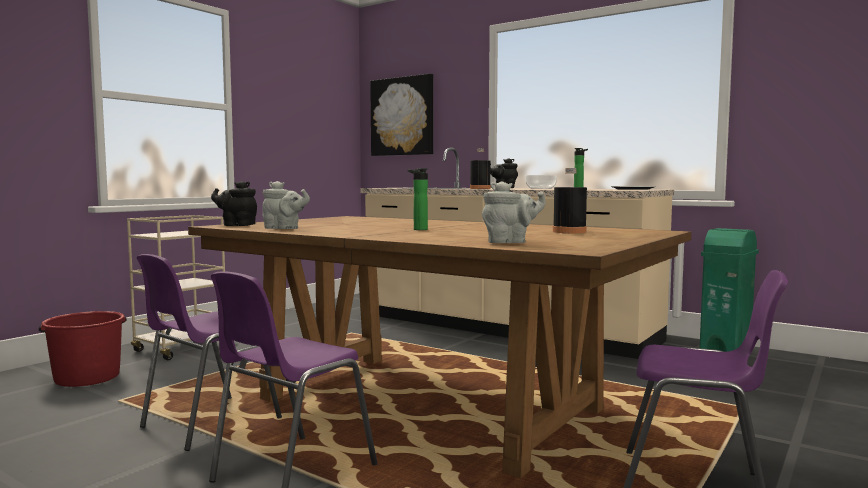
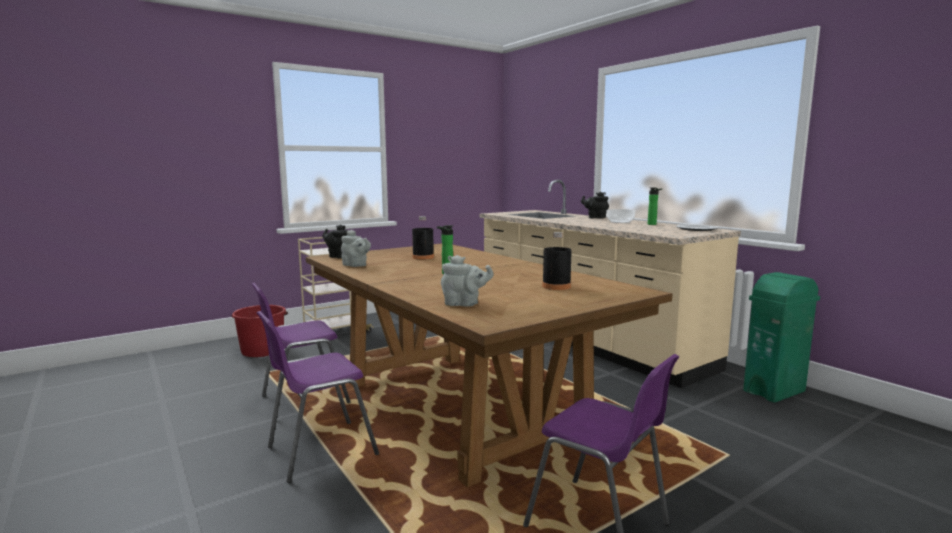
camera: 20 degrees right, 5 degrees up
picture [370,74,433,156] -> none
black bottle [470,148,491,189] -> black bottle moved to [412,216,434,260]

